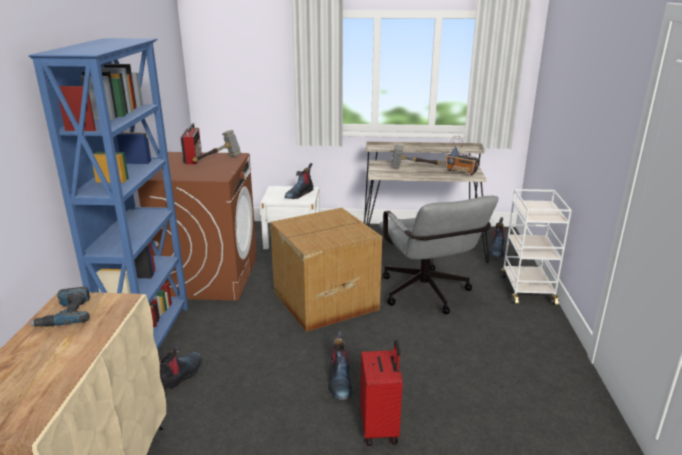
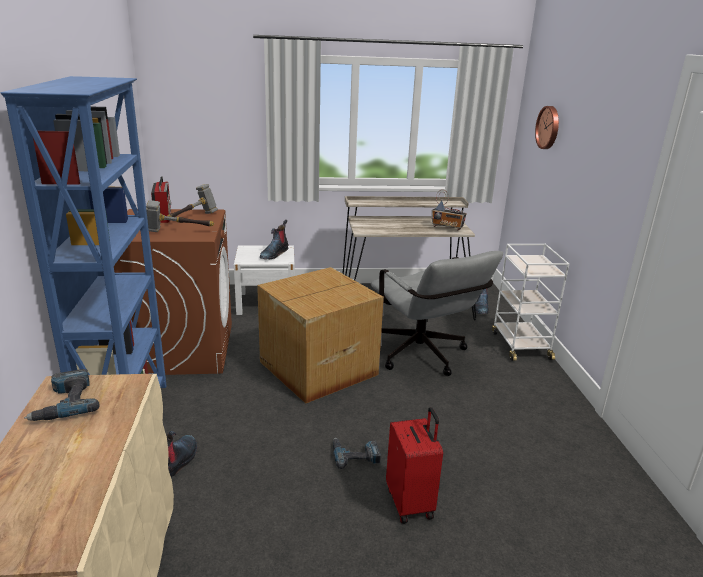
camera: 10 degrees left, 0 degrees up
boot [328,329,352,400] -> power drill [333,438,381,469]
hammer [391,145,440,169] -> hammer moved to [146,200,214,232]
none -> wall clock [535,106,559,149]

